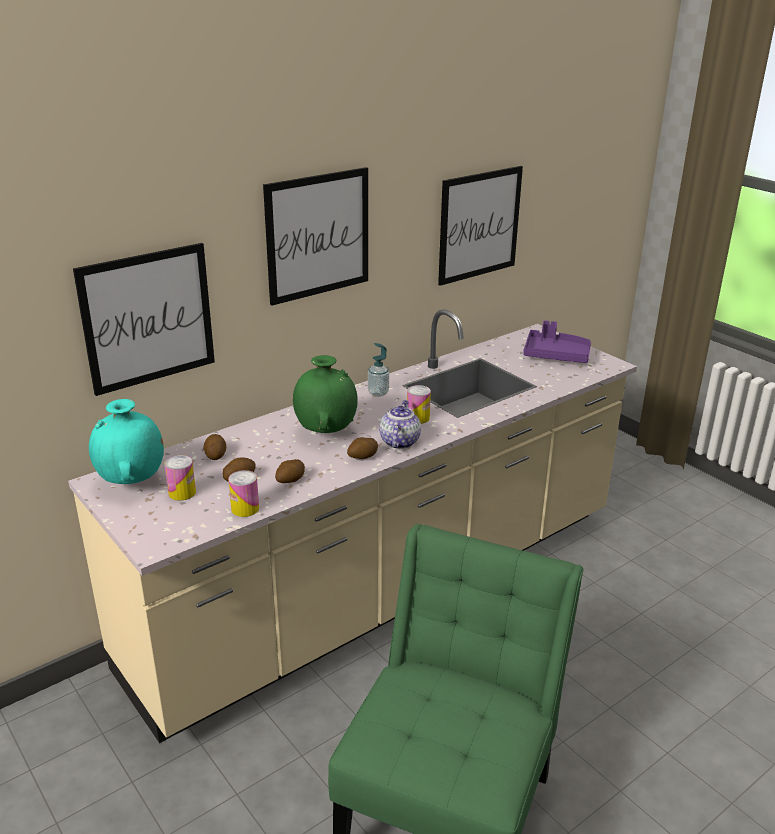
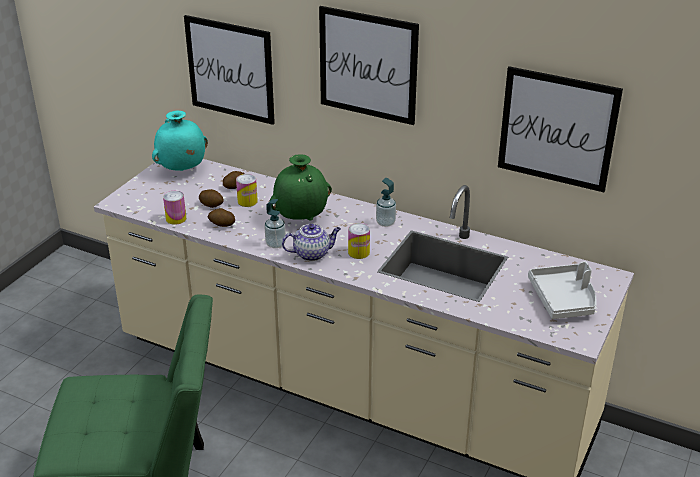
camera: 65 degrees right, 5 degrees up
can [164,455,196,501] -> can moved to [236,174,258,207]
potato [347,437,378,459] -> soap dispenser [264,199,286,248]
purple tray [523,320,591,363] -> grey tray [528,261,597,319]

